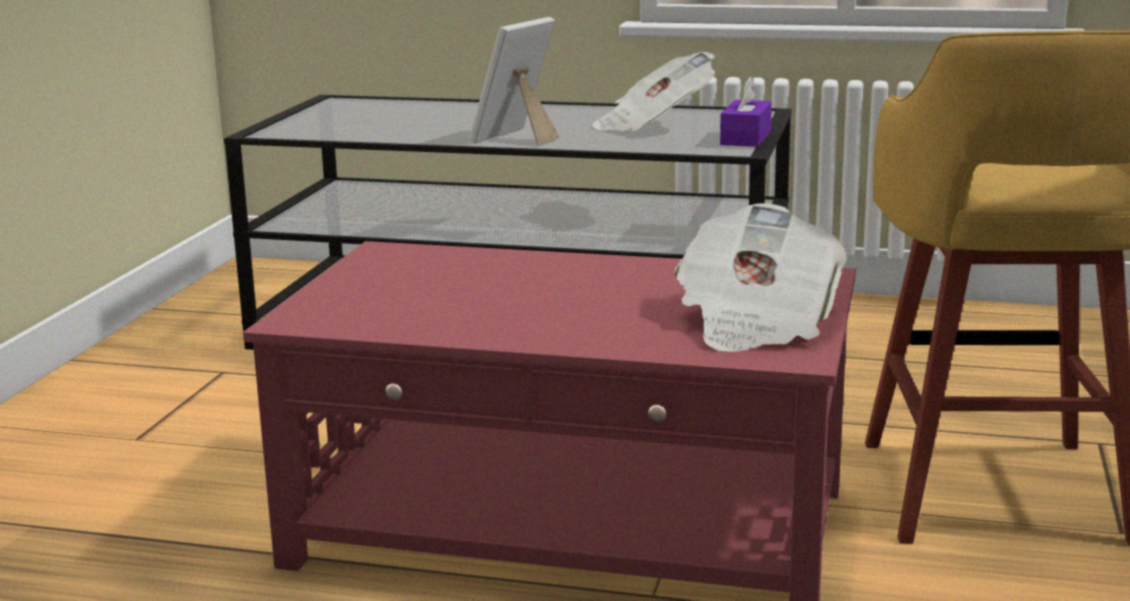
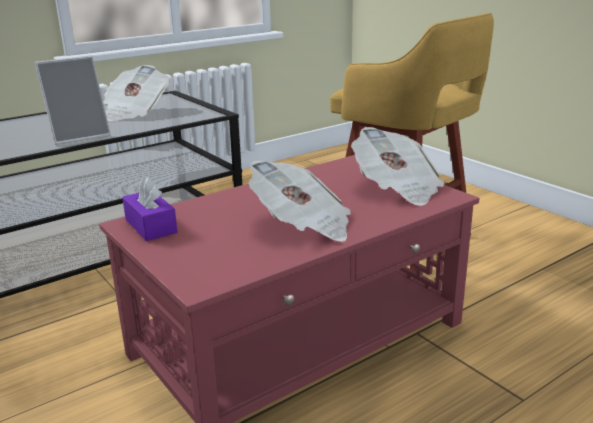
camera: 50 degrees left, 5 degrees up
picture frame [469,17,560,145] -> picture frame turned 105 degrees counterclockwise [35,56,111,145]
purple tissue box [720,77,772,147] -> purple tissue box moved to [122,178,177,241]
none -> newspaper [249,160,351,242]

